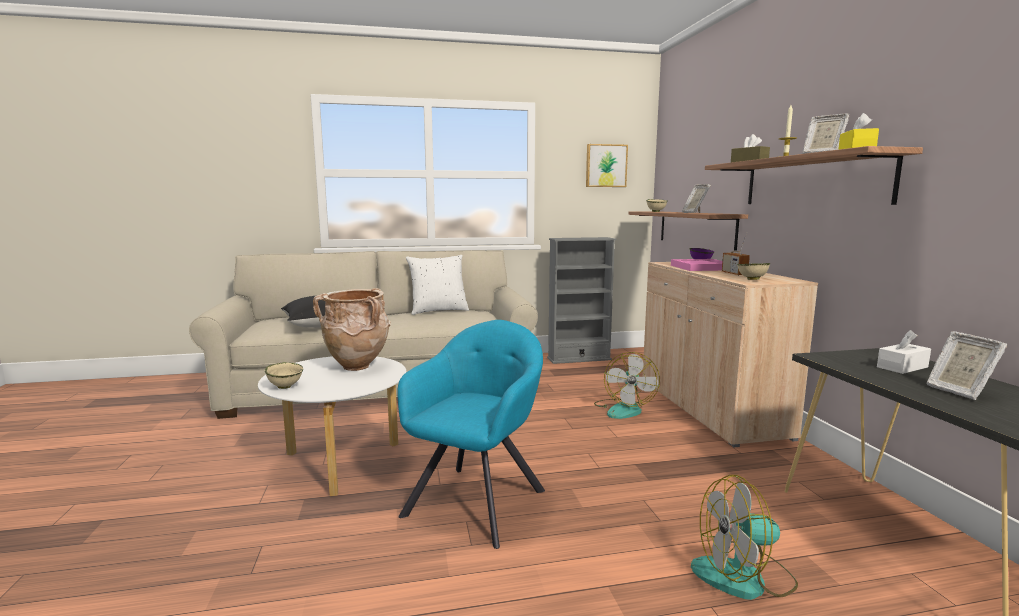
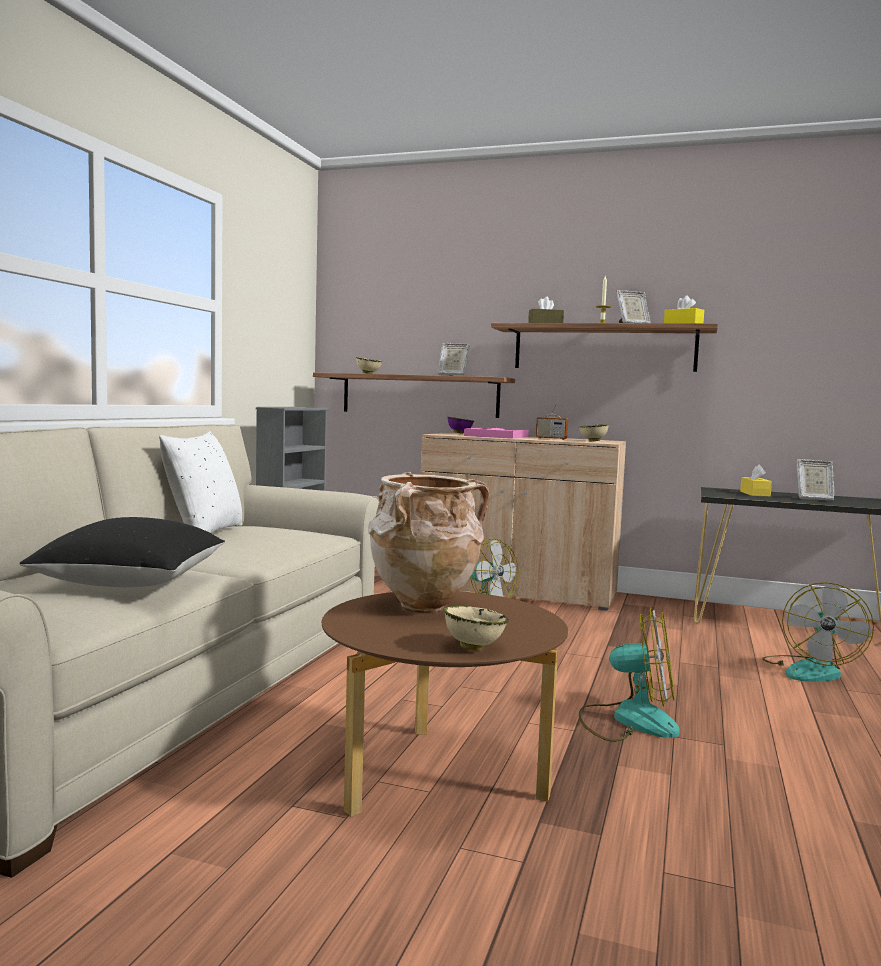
camera: 60 degrees left, 5 degrees down
white coffee table [258,356,406,496] -> brown coffee table [322,591,568,816]
turquoise armchair [397,320,545,549] -> fan [579,607,680,742]
picture [586,144,628,187] -> none
white tissue box [877,330,931,374] -> yellow tissue box [740,465,772,497]

